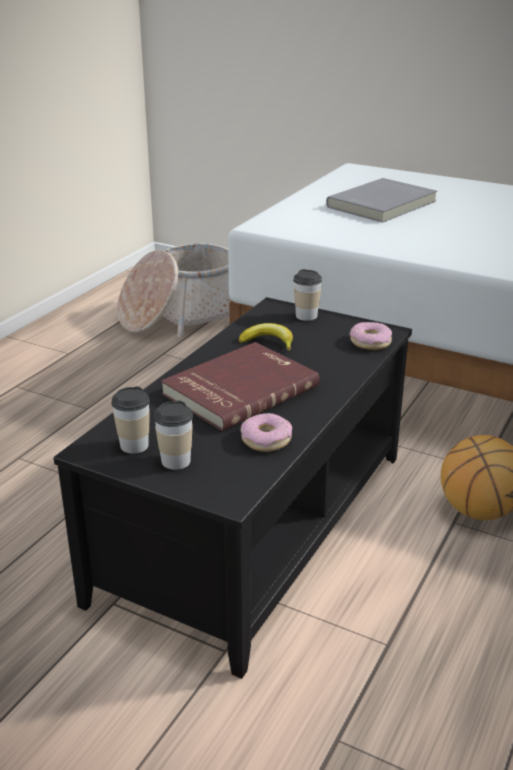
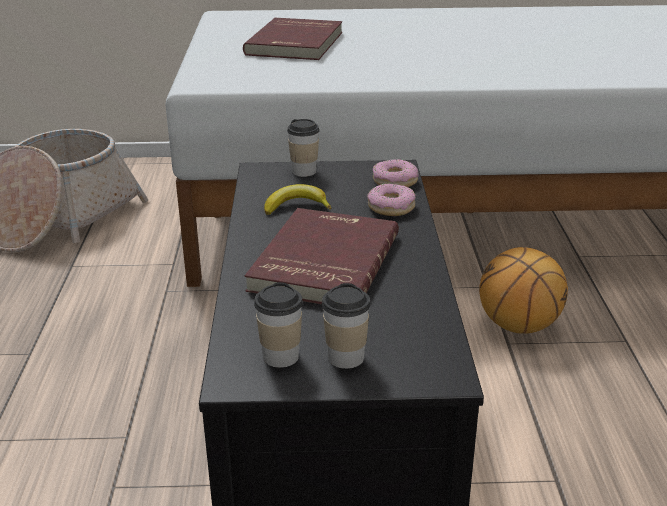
camera: 30 degrees left, 0 degrees up
donut [240,413,292,452] -> donut moved to [367,183,416,216]
grey book [326,178,437,223] -> red book [243,18,342,60]

